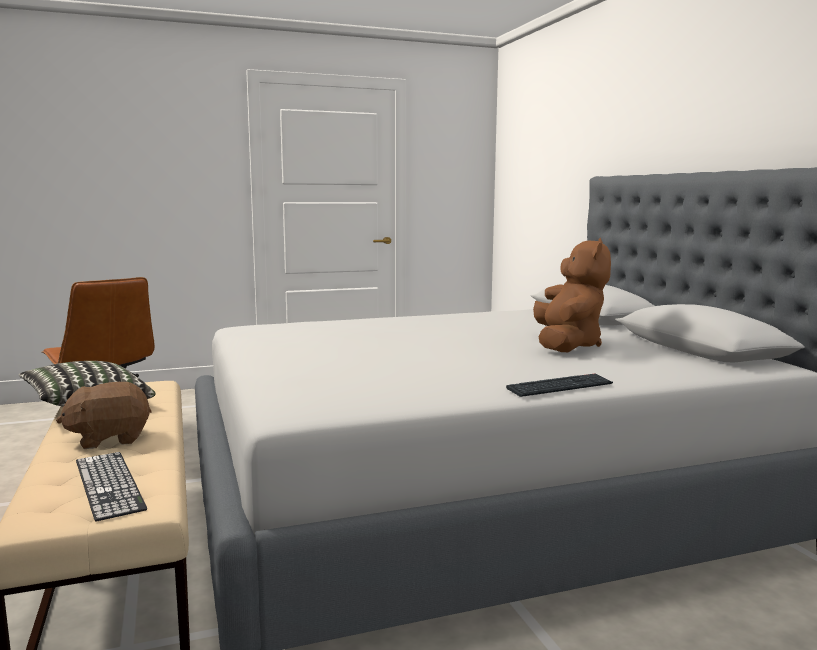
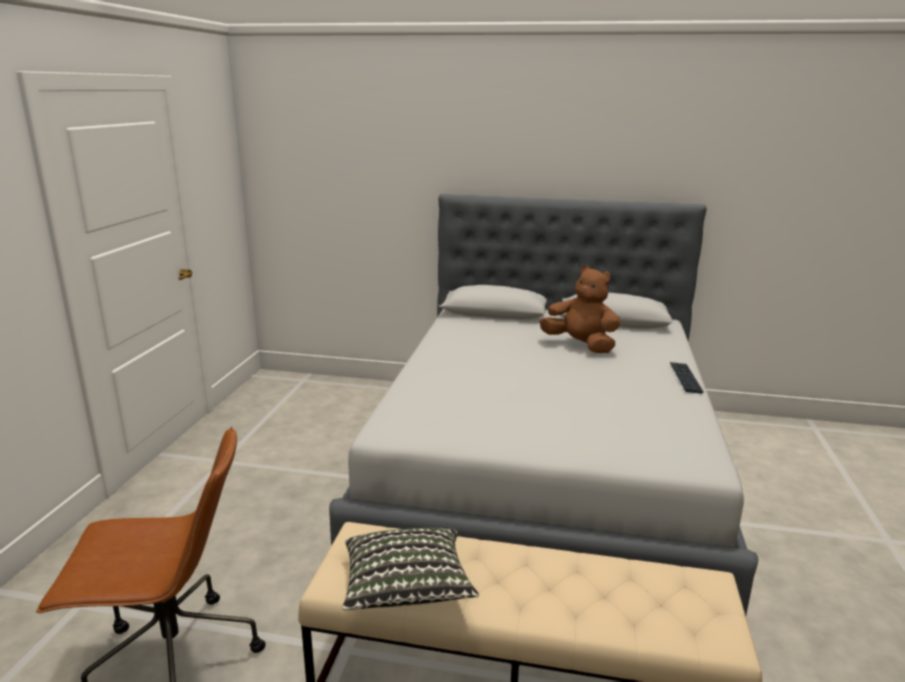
camera: 60 degrees left, 10 degrees up
brown plush toy [56,382,152,449] -> none
keyboard [76,452,147,522] -> none

